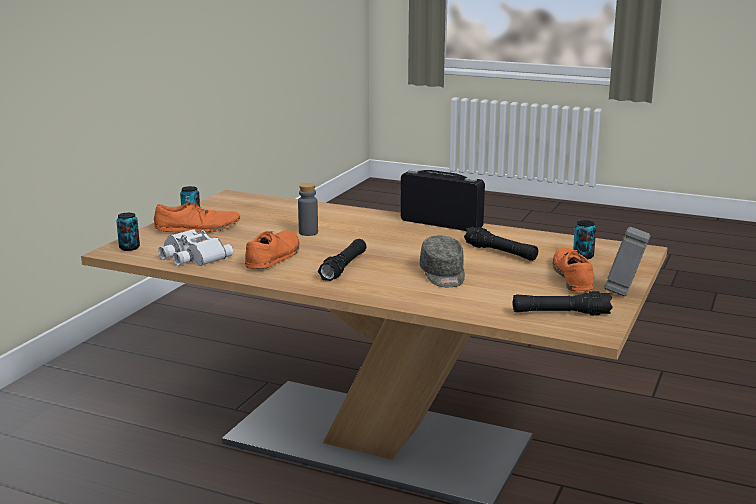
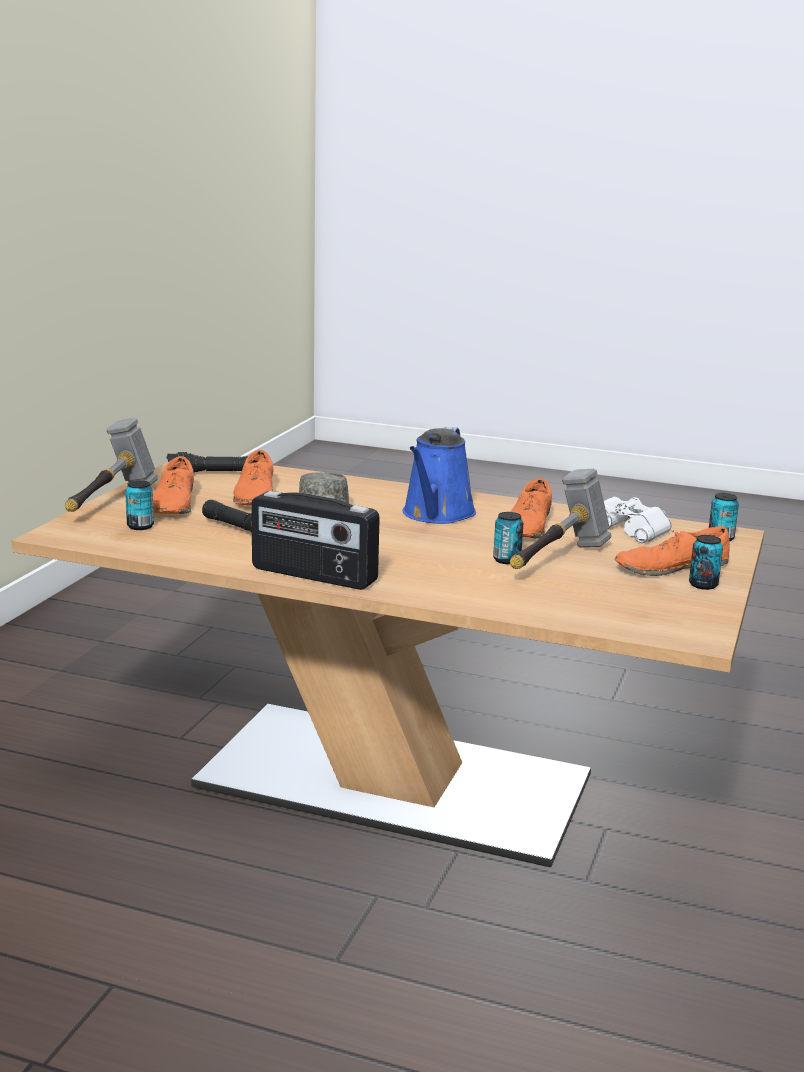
camera: 175 degrees right, 0 degrees up
grey bottle [298,183,318,236] -> can [493,512,523,564]
black flashlight [318,239,367,281] -> blue watering can [402,427,476,524]
none -> orange shoe [233,450,274,505]
none -> hammer [510,468,612,569]

